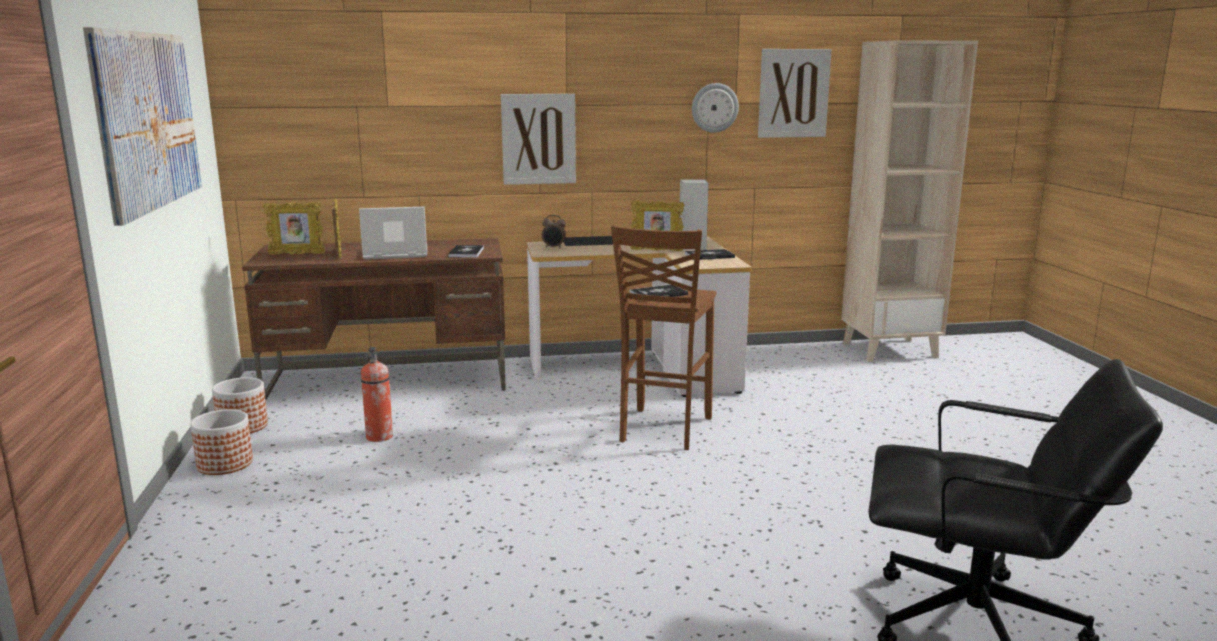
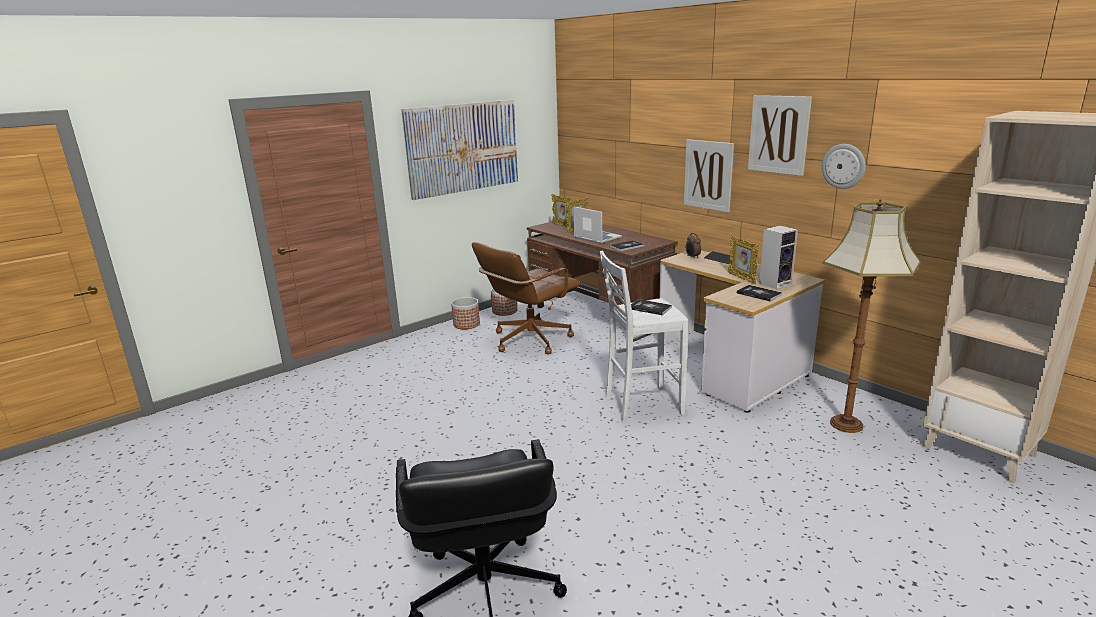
camera: 60 degrees right, 5 degrees up
fire extinguisher [361,347,393,442] -> brown office chair [472,242,580,355]
brown stool [611,225,716,450] -> white stool [600,251,688,422]
picture [758,49,832,138] -> picture moved to [748,95,812,176]
none -> floor lamp [823,199,921,433]

